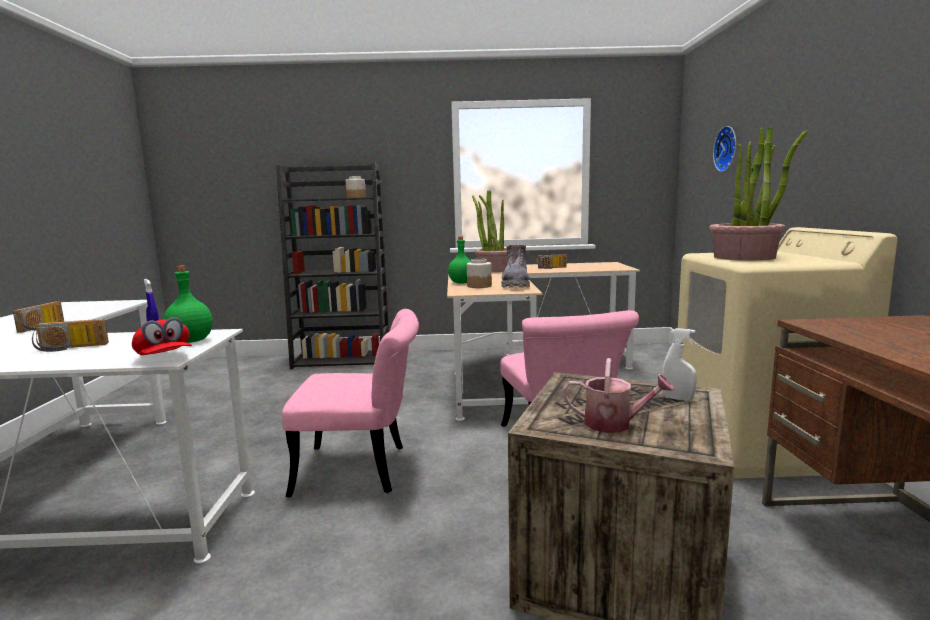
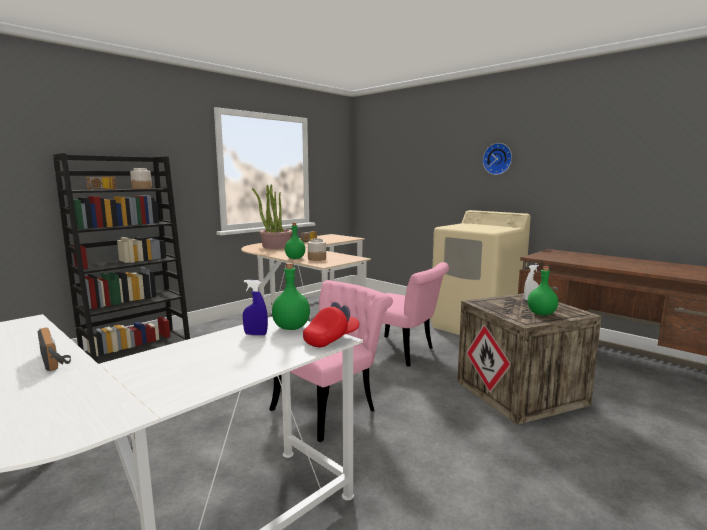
camera: 45 degrees left, 0 degrees up
radio [32,319,109,352] -> radio moved to [85,177,117,190]
red cap [132,317,192,355] -> red cap turned 45 degrees counterclockwise [303,302,360,347]
grey boot [501,245,530,288] -> none
watering can [563,358,675,433] -> green bottle [528,266,558,315]
potted plant [709,126,808,260] -> none
wall clock [713,126,736,172] -> wall clock moved to [483,143,512,175]

